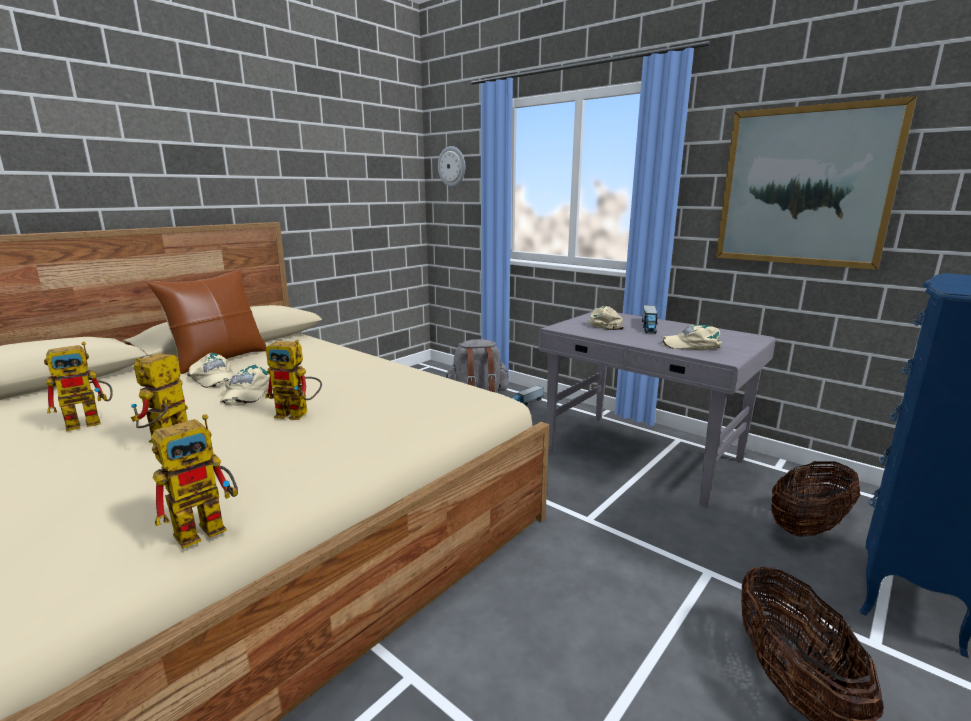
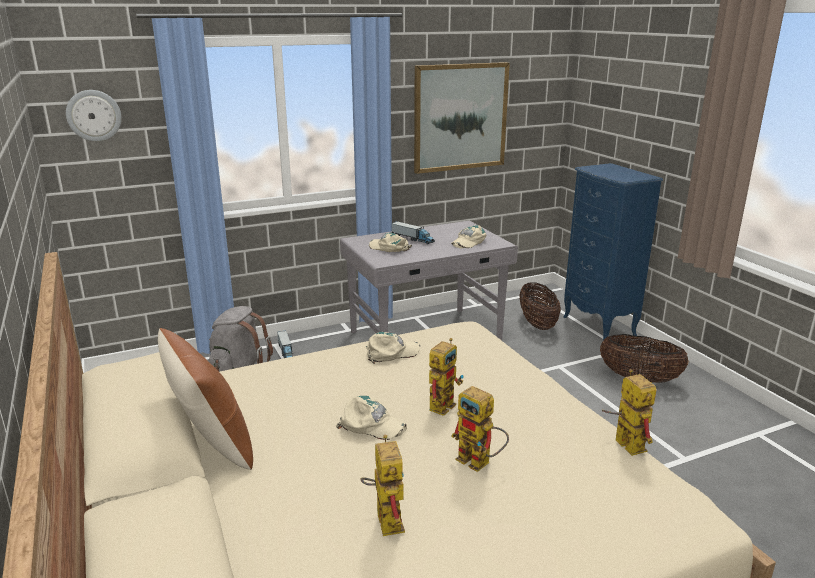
camera: 65 degrees left, 5 degrees up
beige cap [186,353,235,388] -> beige cap moved to [366,332,420,364]

